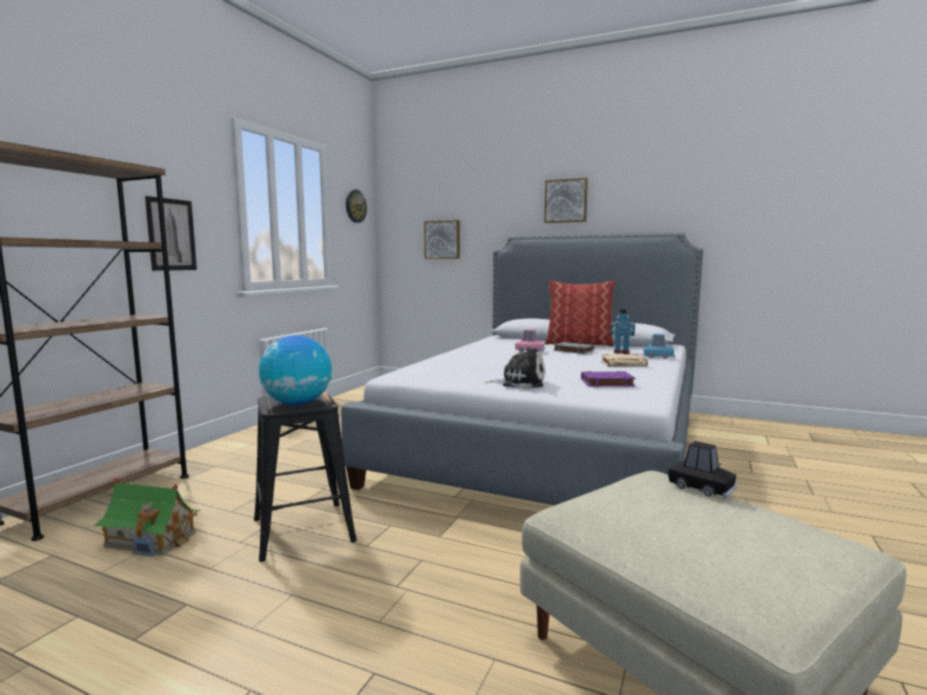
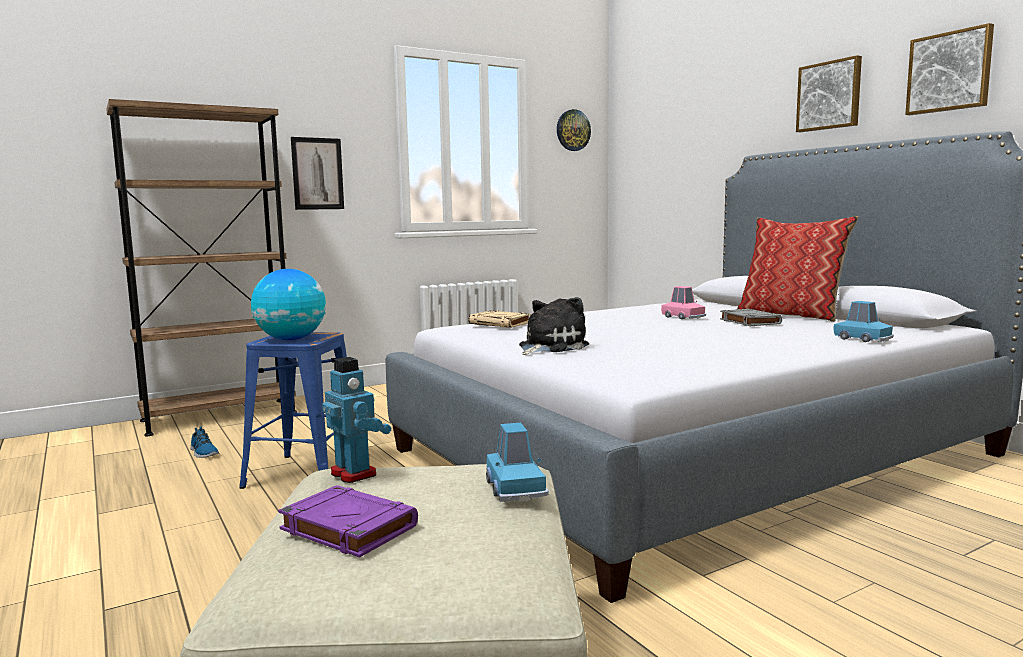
camera: 35 degrees right, 0 degrees up
toy house [94,478,201,557] -> shoe [190,426,219,458]
black stool [254,391,357,562] -> blue stool [239,332,347,489]
picture [424,220,460,259] -> picture moved to [905,23,994,115]
plush toy [485,347,545,389] -> plush toy turned 90 degrees counterclockwise [519,297,589,355]
purple book [581,371,636,387] -> purple book moved to [278,485,418,558]
beige book [601,354,648,367] -> beige book moved to [468,311,531,328]
toy robot [610,309,635,354] -> toy robot moved to [322,357,391,483]
black toy car [668,441,737,499] -> blue toy car [486,423,549,502]

